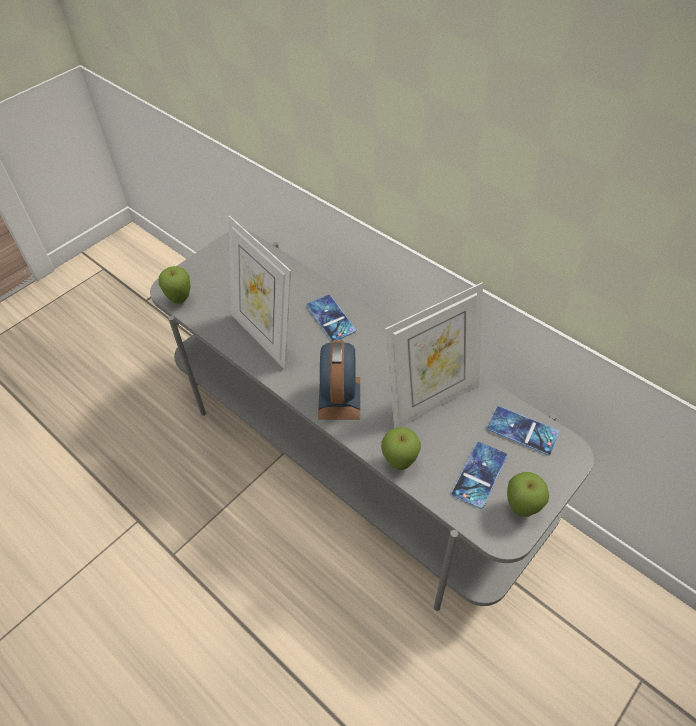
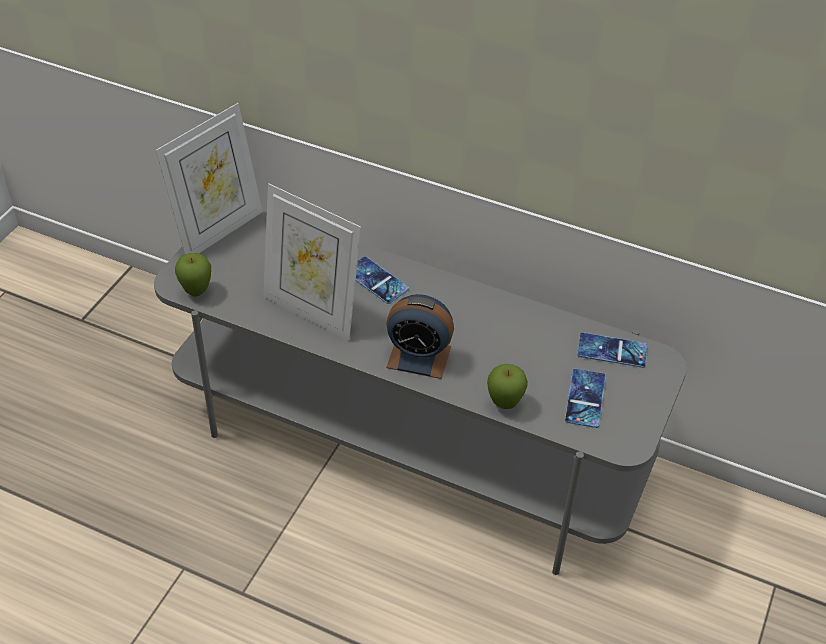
camera: 20 degrees left, 5 degrees down
alarm clock [318,341,360,420] -> alarm clock turned 60 degrees counterclockwise [386,294,454,379]
picture frame [385,283,483,428] -> picture frame moved to [156,103,263,254]
apple [507,472,549,517] -> none

